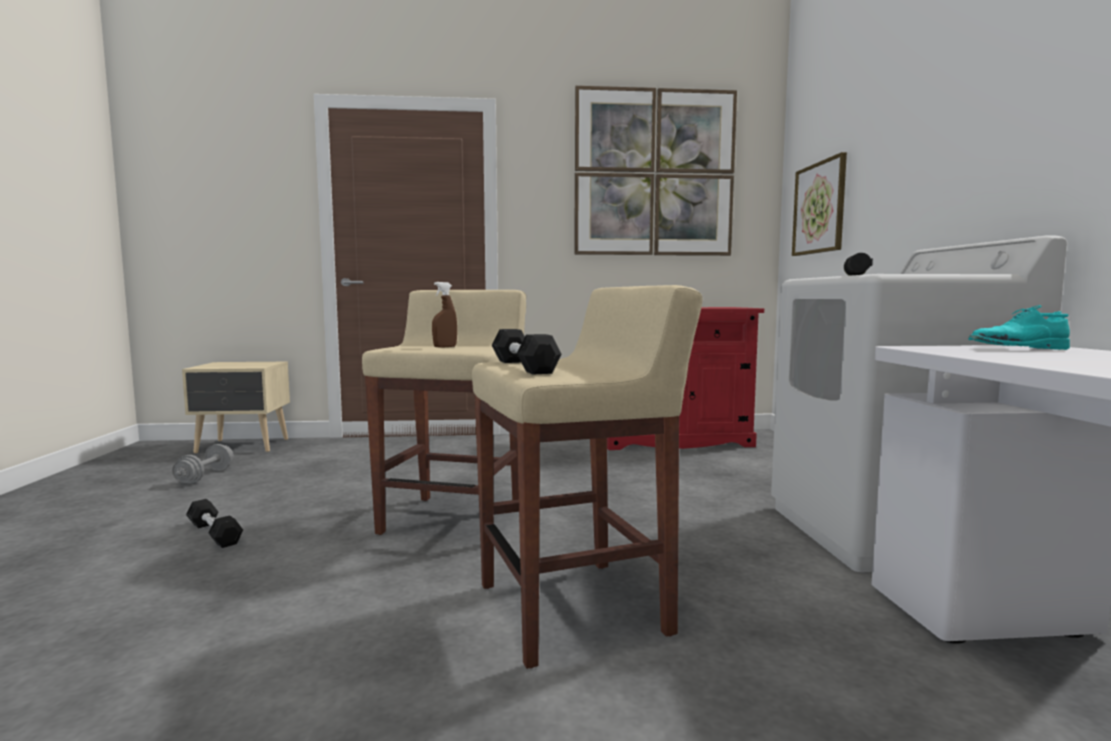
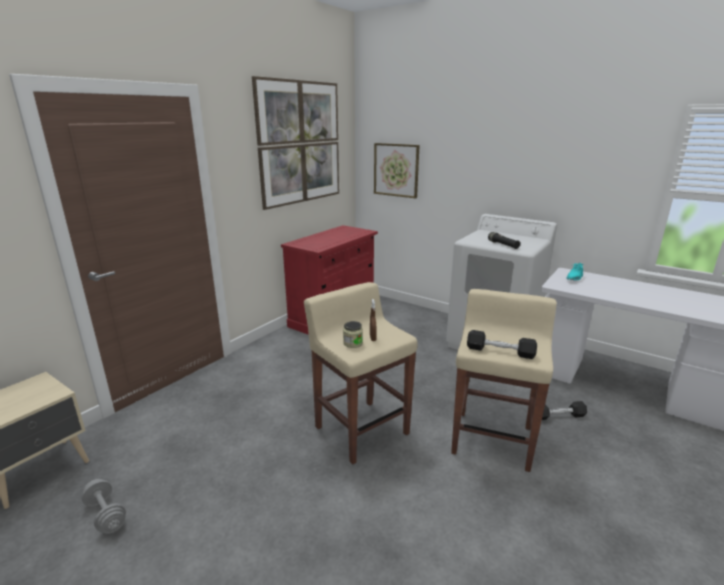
camera: 50 degrees left, 15 degrees up
black dumbbell [186,499,243,548] -> black dumbbell moved to [542,401,587,420]
none -> jar [343,321,363,348]

